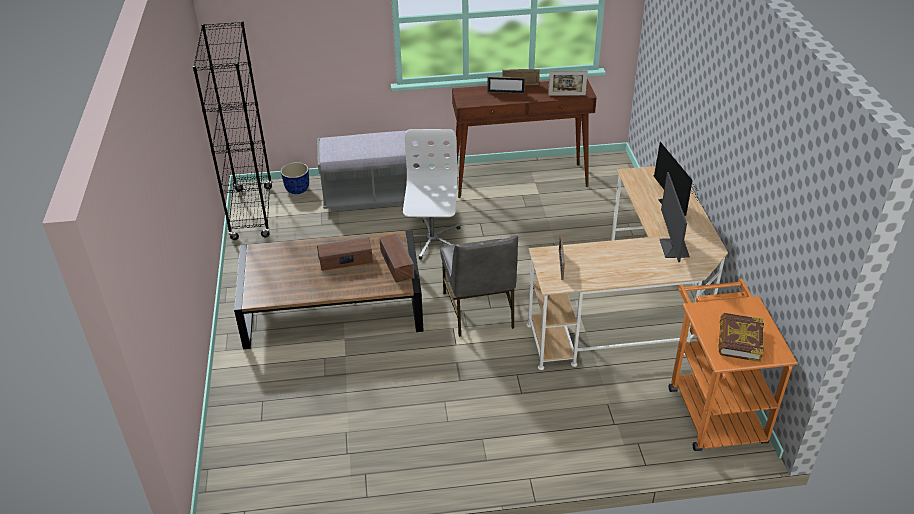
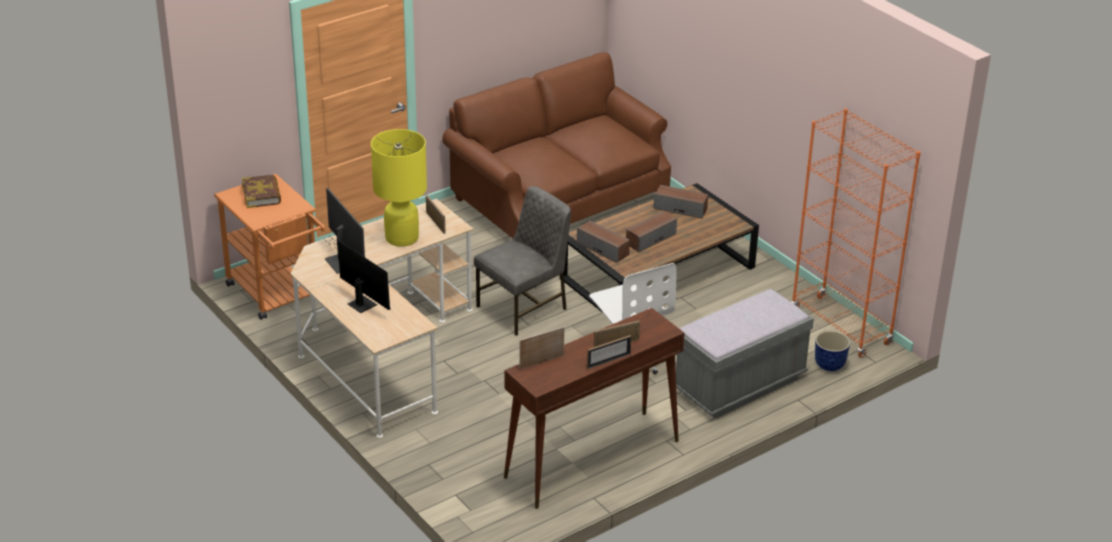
camera: 150 degrees right, 5 degrees down
black bookcase [193,21,273,240] -> orange bookcase [791,109,921,357]
grey chair [440,235,518,337] -> grey chair turned 90 degrees clockwise [474,186,571,336]
none -> yellow table lamp [371,129,427,247]
none -> brown sofa [442,52,671,238]
none -> speaker [653,185,708,219]

